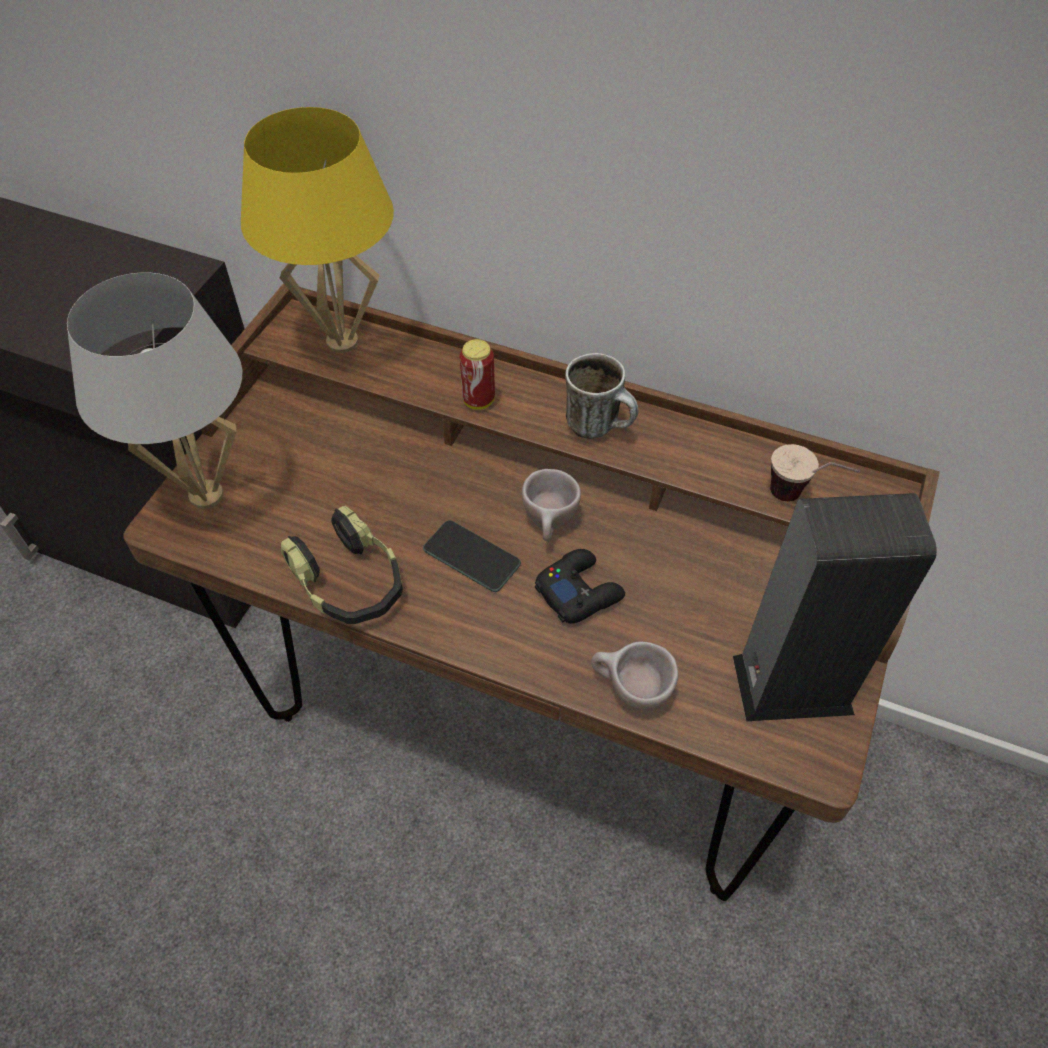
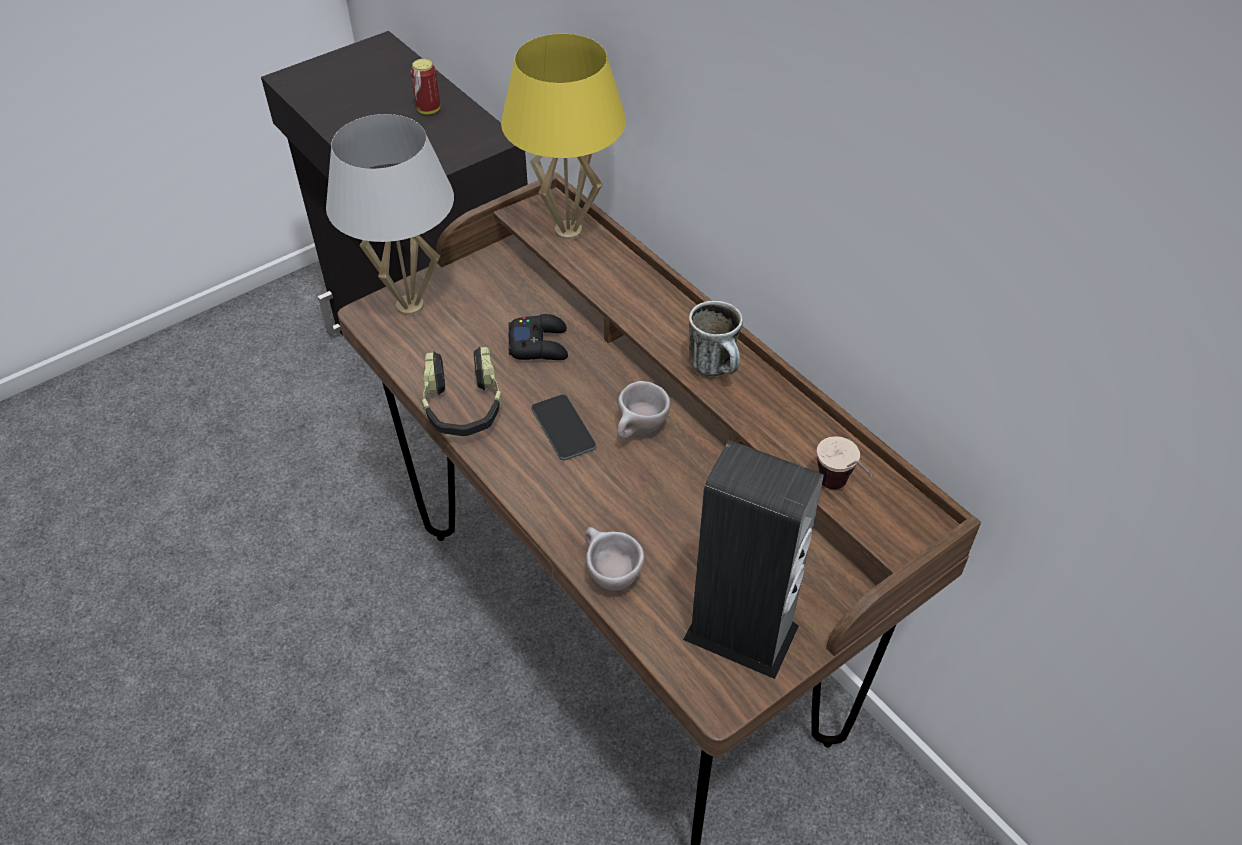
camera: 30 degrees right, 5 degrees down
can [459,339,495,410] -> can moved to [411,59,440,115]
black game controller [535,549,625,624] -> black game controller moved to [509,314,568,360]

